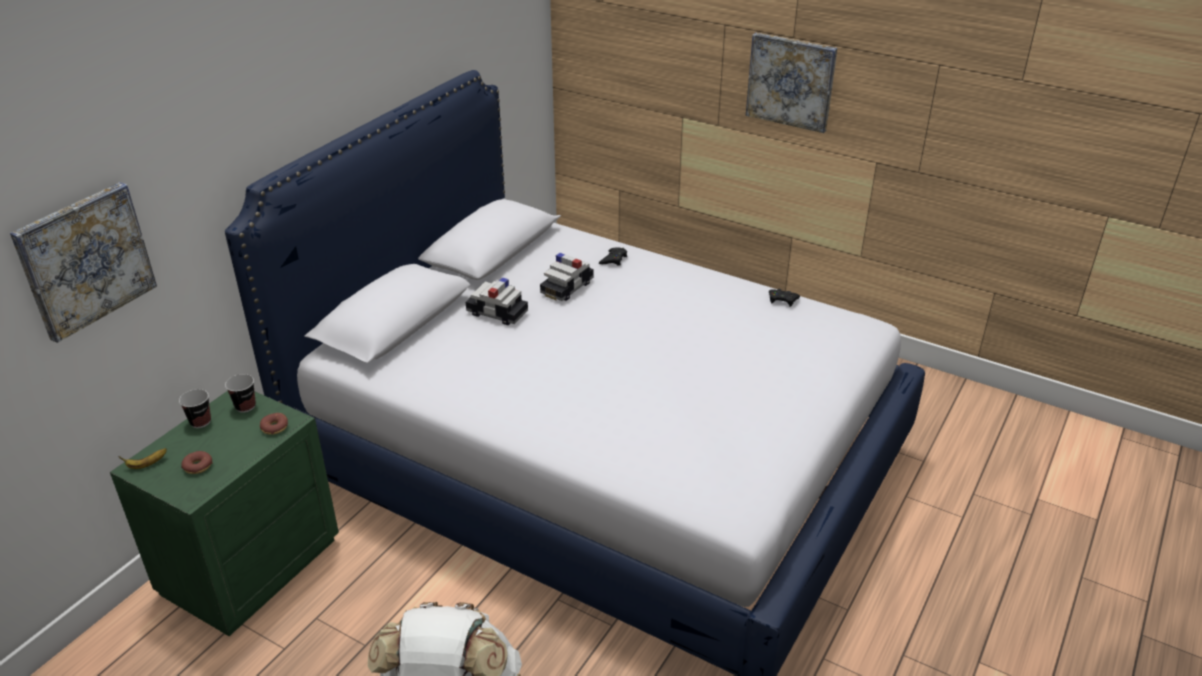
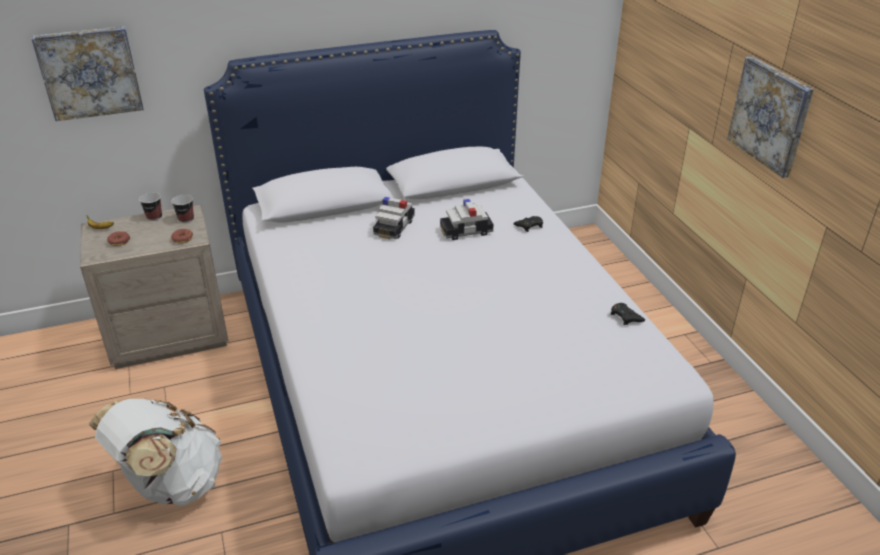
camera: 40 degrees right, 0 degrees up
green nightstand [110,391,339,636] -> beige nightstand [80,204,228,369]
toy car [466,277,528,325] -> toy car turned 135 degrees counterclockwise [373,197,415,239]

